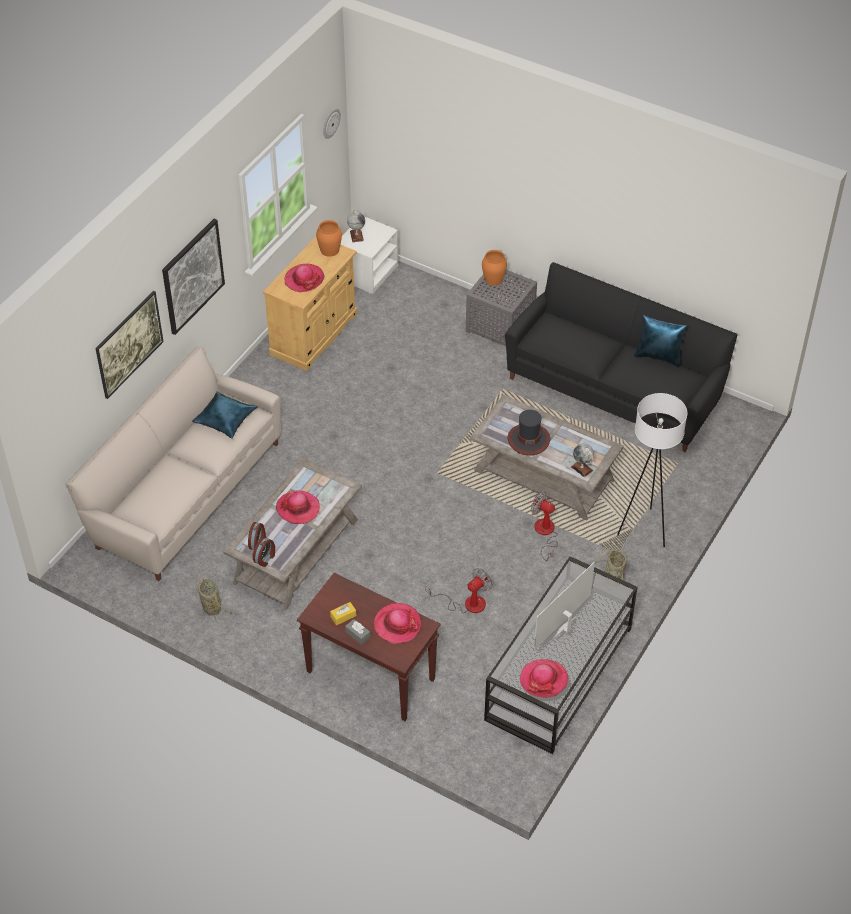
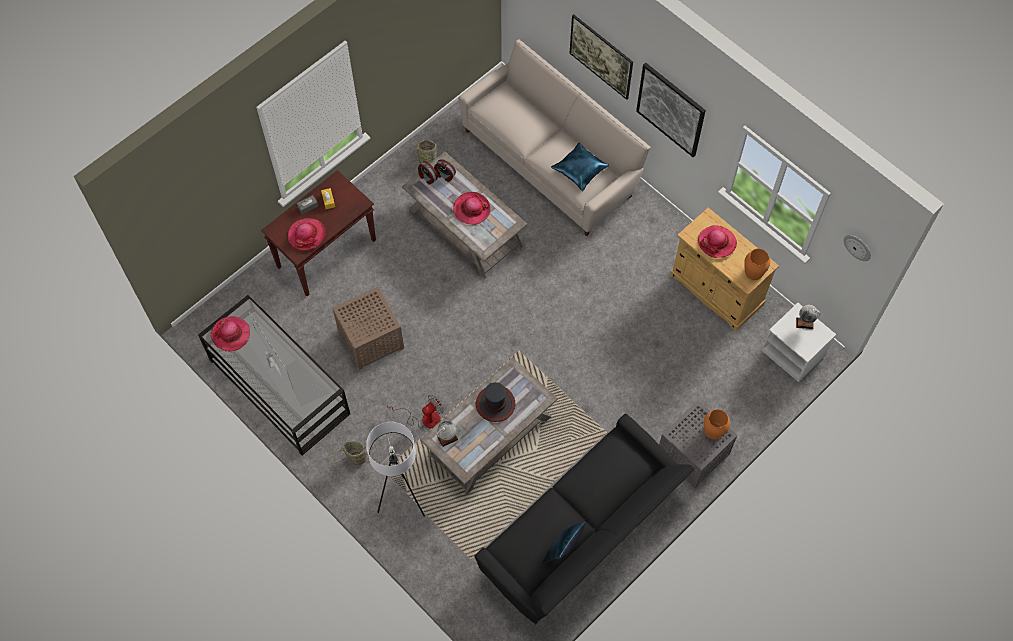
camera: 105 degrees right, 15 degrees up
fan [425,568,492,613] -> brown side table [332,287,404,370]

